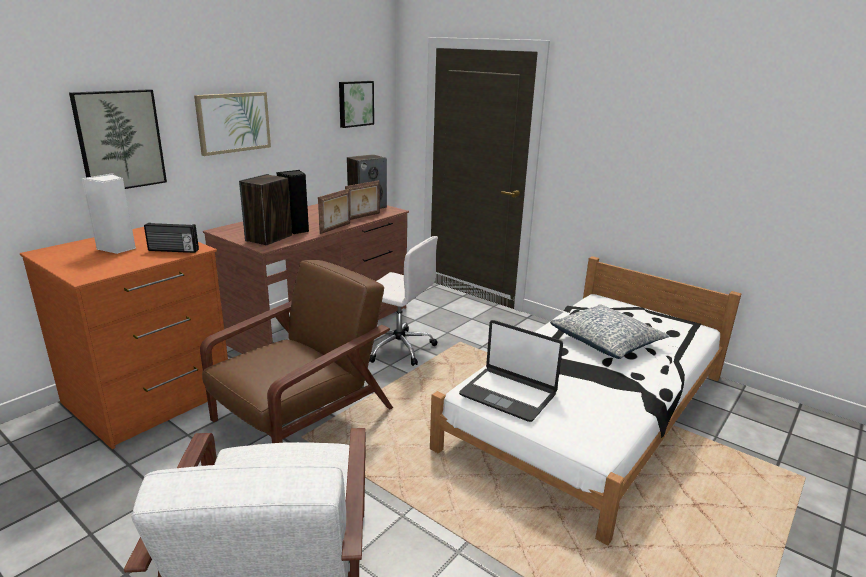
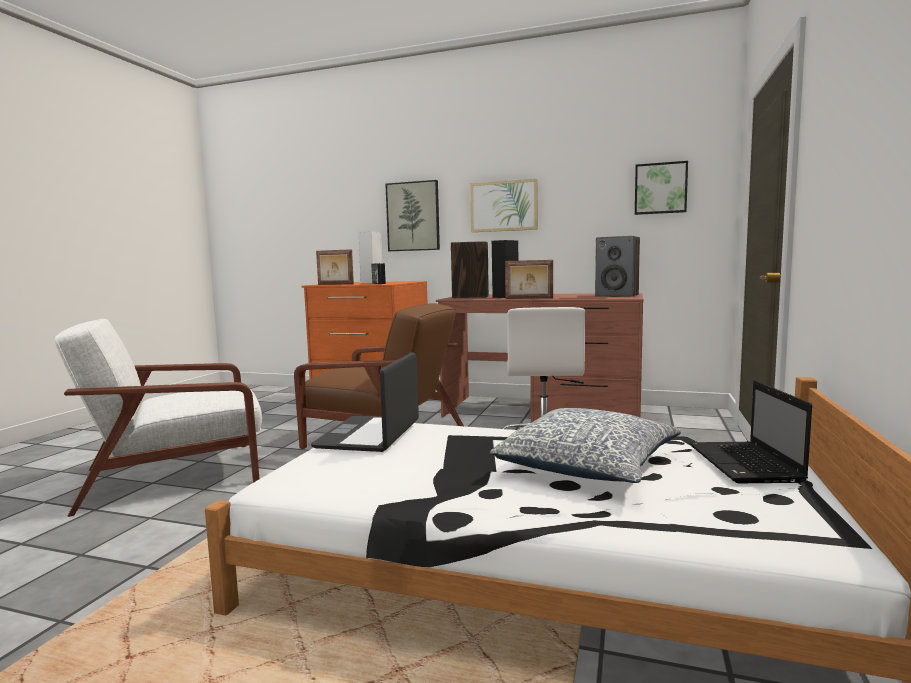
camera: 70 degrees right, 15 degrees down
picture frame [345,180,380,220] -> picture frame moved to [316,249,354,285]
none -> laptop [689,381,812,483]

